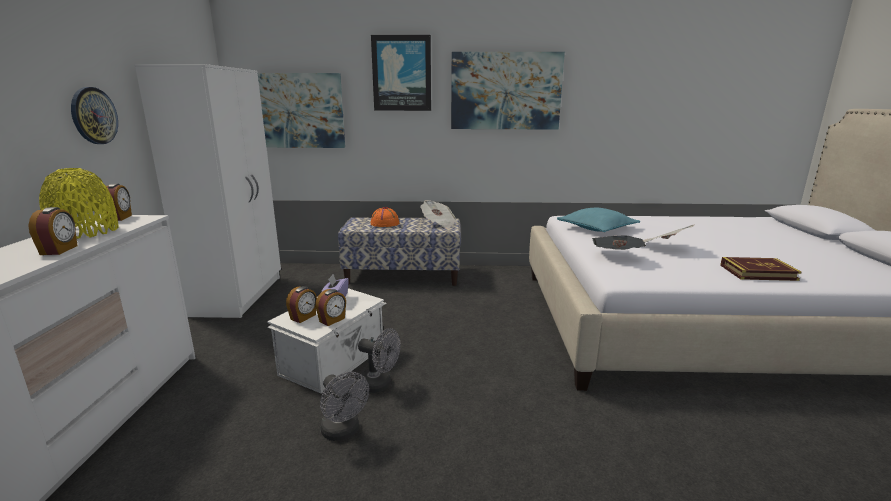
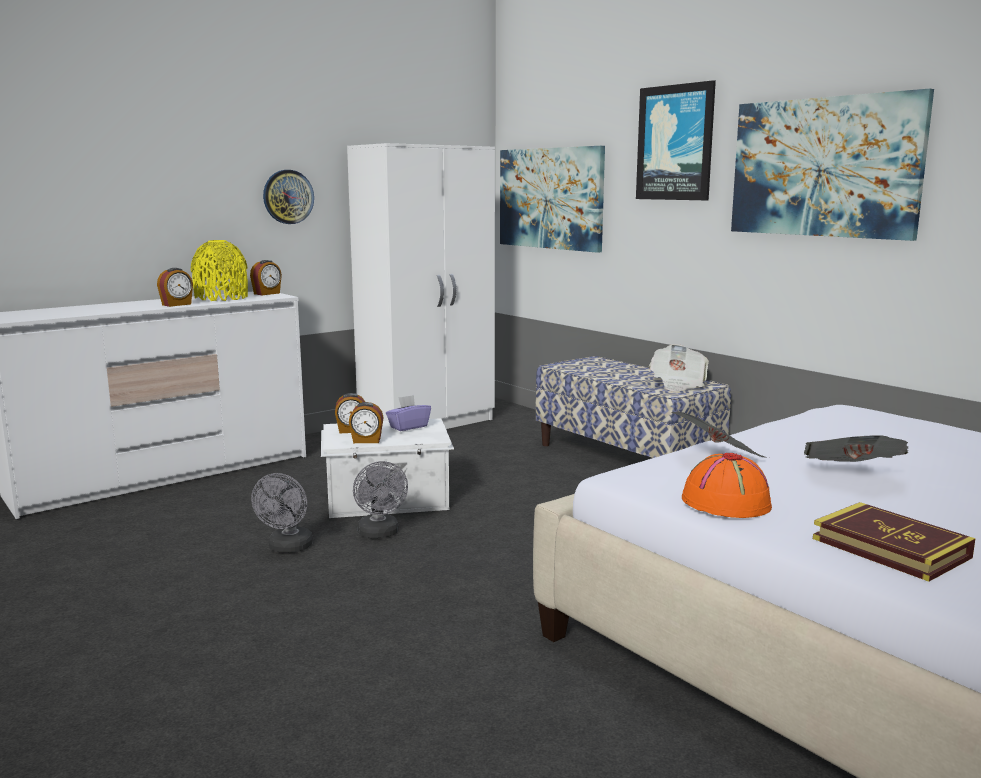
camera: 50 degrees right, 5 degrees down
orange hat [371,207,399,227] -> orange hat moved to [682,453,772,518]
turquoise pillow [557,208,640,232] -> none

